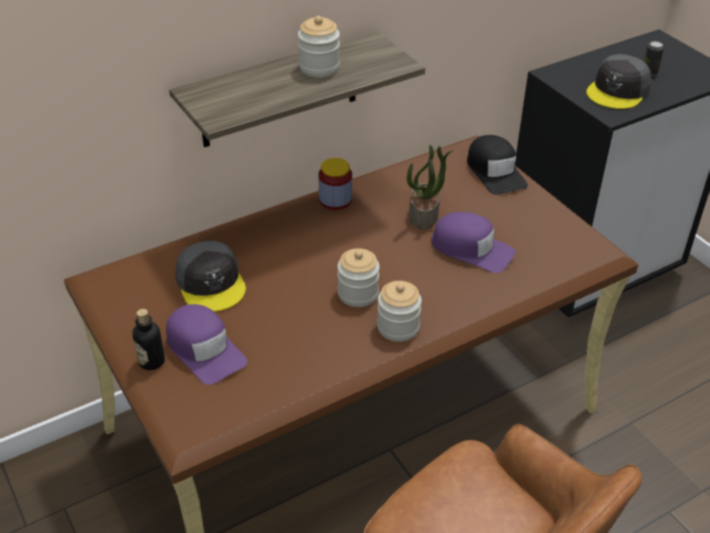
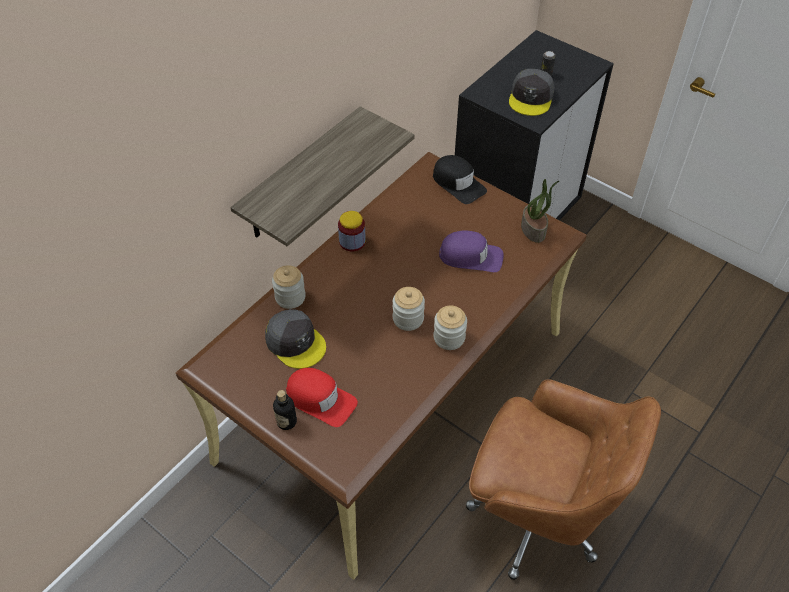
camera: 20 degrees left, 10 degrees up
purple cap [166,304,247,385] -> red cap [286,368,358,427]
jar [298,16,340,77] -> jar moved to [272,265,306,309]
potted plant [407,145,454,230] -> potted plant moved to [521,179,559,243]

